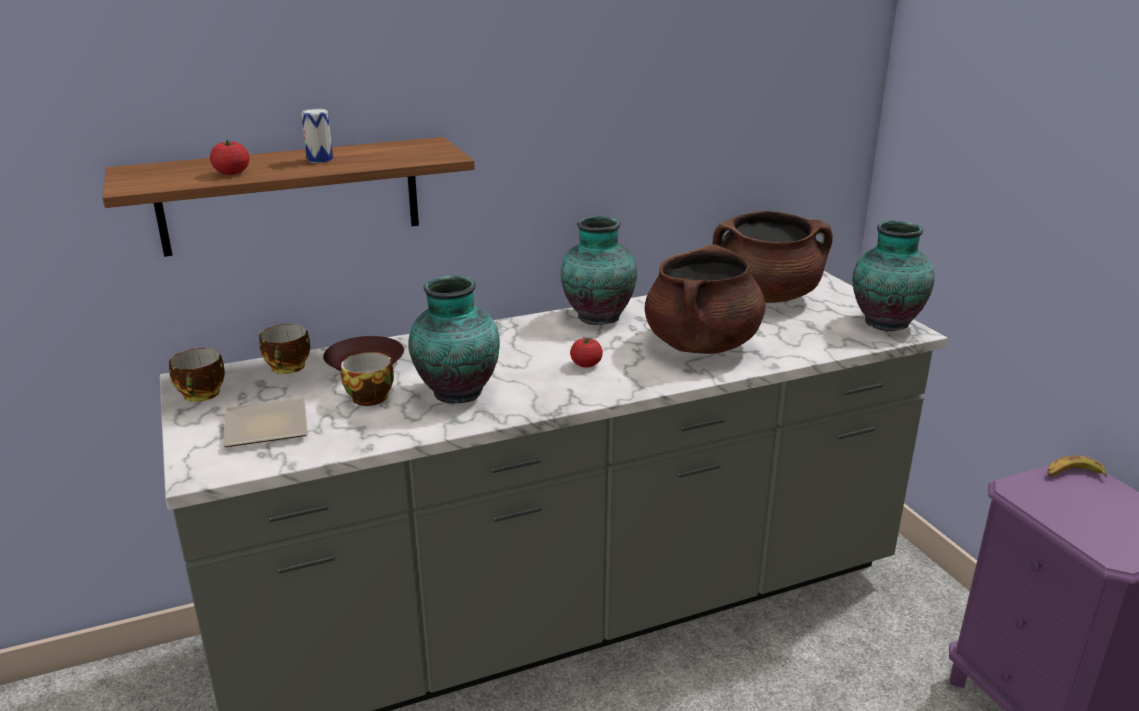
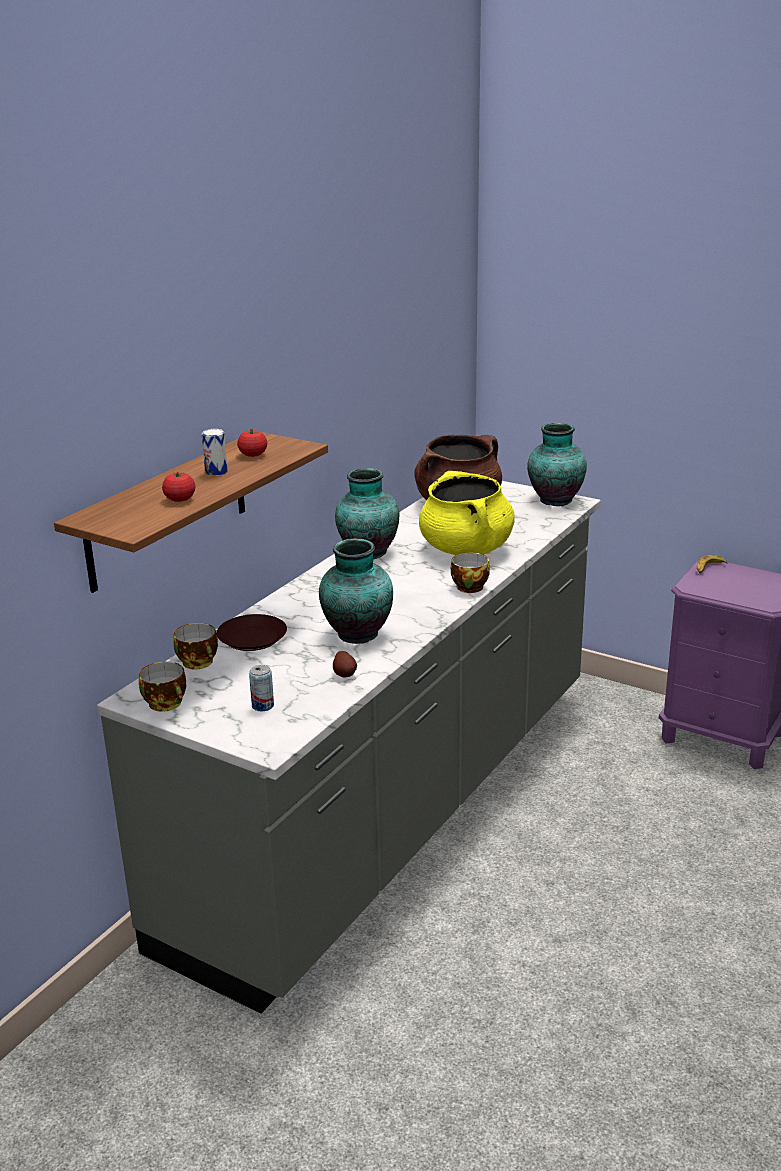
camera: 35 degrees left, 0 degrees up
plate [223,398,308,447] -> can [249,665,274,711]
cup [341,352,394,406] -> cup moved to [451,552,490,593]
tomato [570,337,603,368] -> tomato moved to [237,429,267,457]
brown cooking pot [645,244,766,354] -> yellow cooking pot [419,471,515,555]
none -> potato [333,651,357,677]

